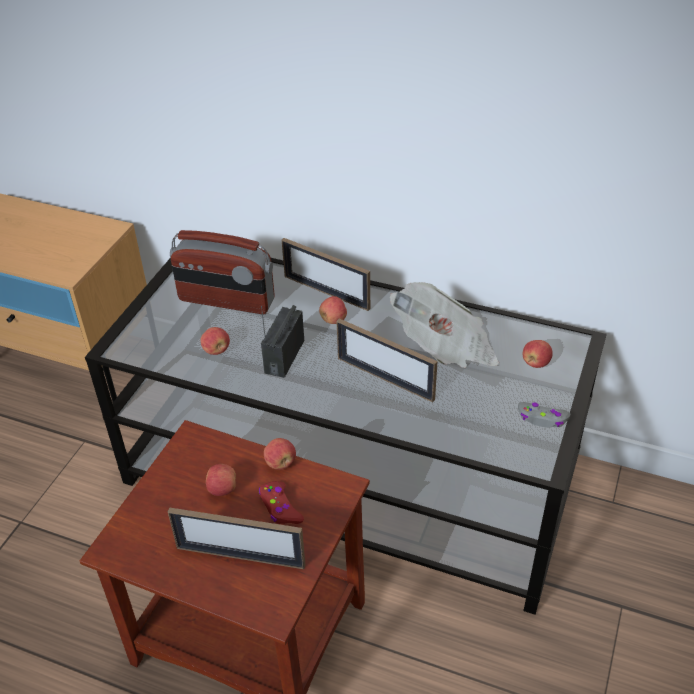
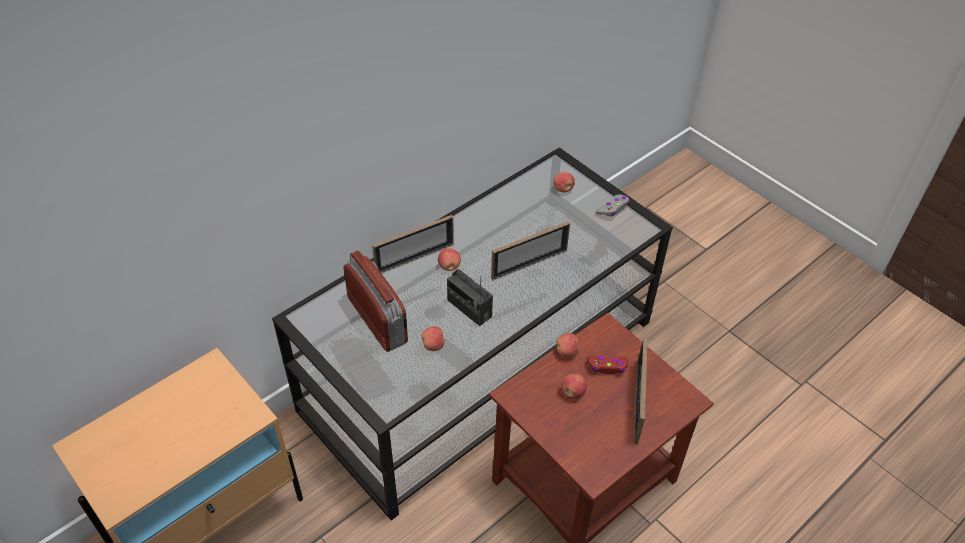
camera: 65 degrees left, 5 degrees up
picture frame [168,507,305,569] -> picture frame turned 150 degrees clockwise [634,337,648,444]
radio [170,230,275,314] -> radio turned 75 degrees counterclockwise [343,251,408,352]
newspaper [390,282,499,368] -> none

